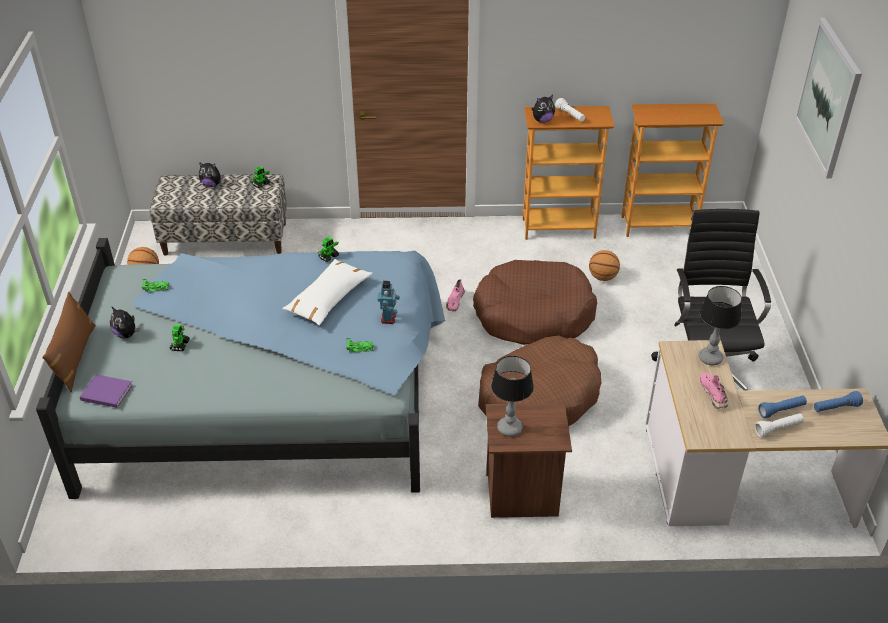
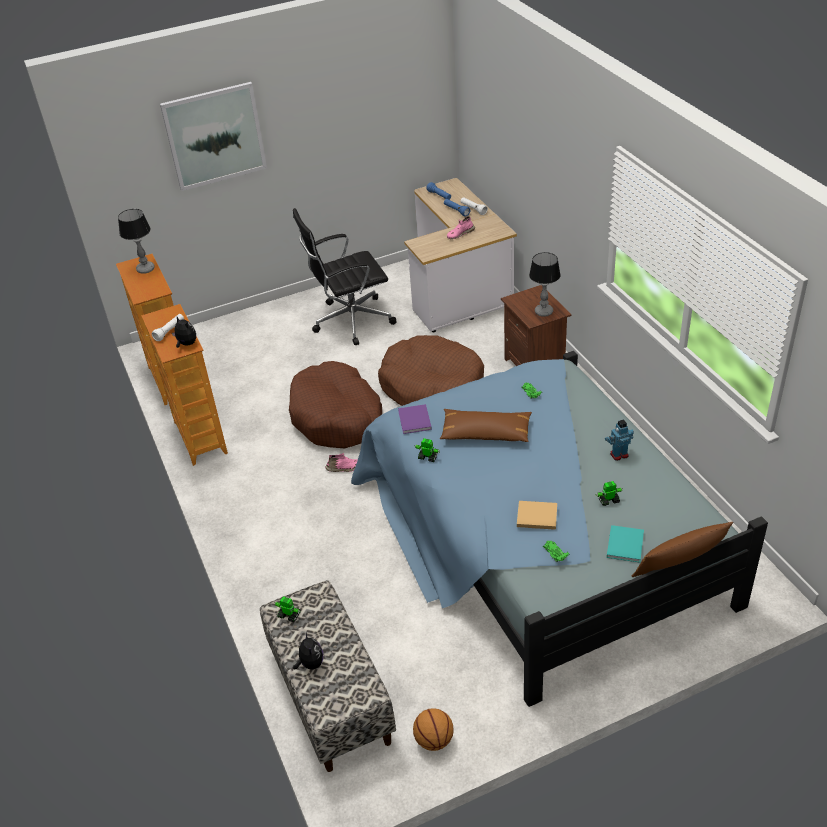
camera: 110 degrees left, 0 degrees up
purple book [80,374,133,408] -> purple book moved to [398,404,432,434]
plush toy [110,306,140,339] -> turquoise book [607,525,644,563]
white pillow [282,259,372,326] -> brown pillow [440,409,532,442]
toy robot [377,281,400,324] -> toy robot moved to [605,419,634,461]
basketball [589,250,620,281] -> none
table lamp [699,286,742,366] -> table lamp moved to [118,209,155,274]
none -> beige book [517,501,557,530]

